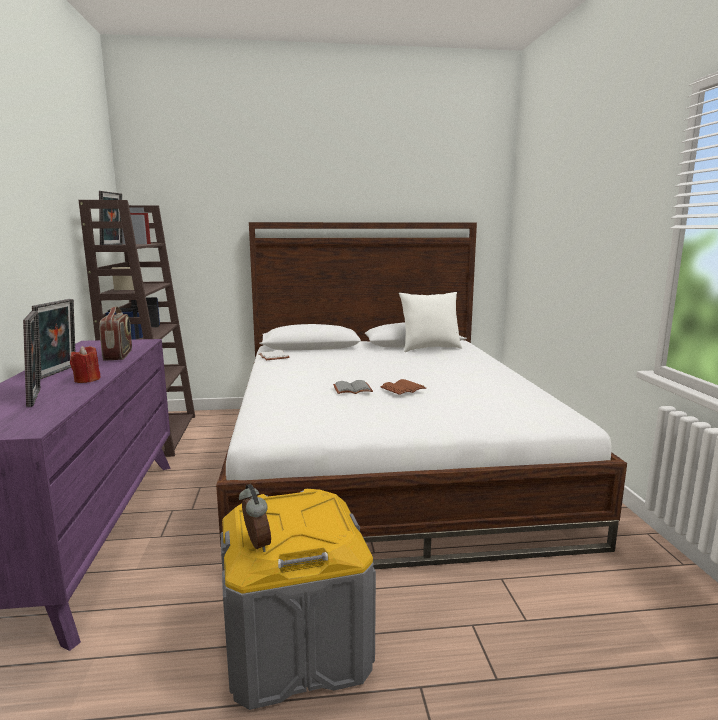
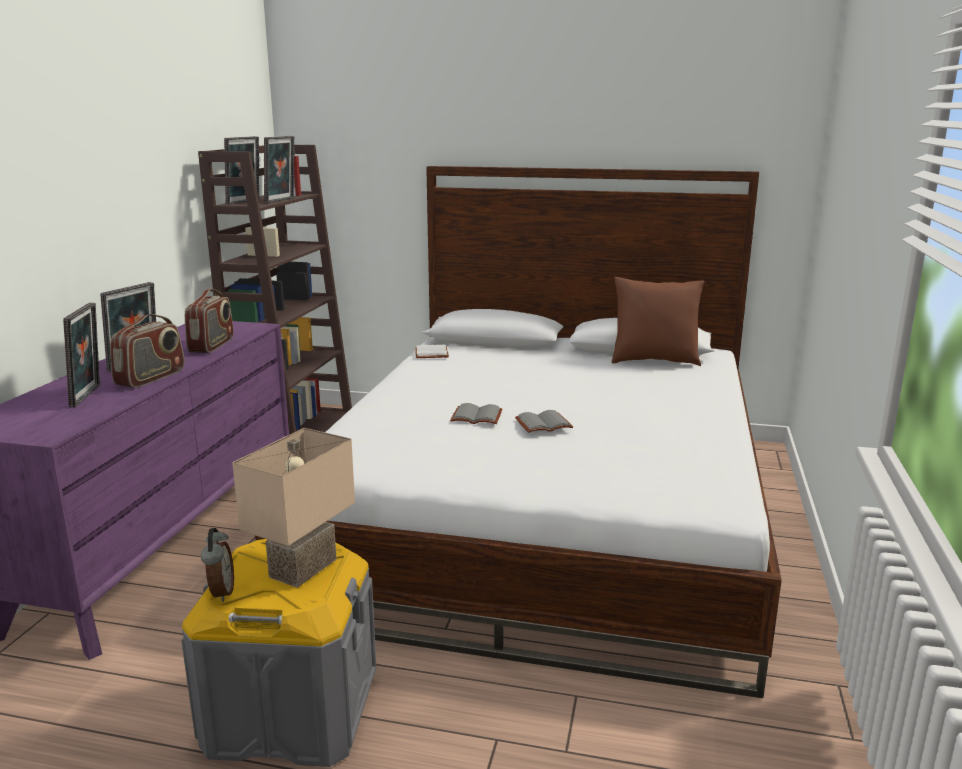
camera: 20 degrees right, 5 degrees up
red candle [70,346,100,383] -> radio [110,314,185,388]
brown book [380,379,426,395] -> grey book [515,410,573,433]
white pillow [399,292,462,352] -> brown pillow [612,277,704,366]
none -> beige table lamp [232,428,355,588]
none -> picture frame [264,136,294,203]

